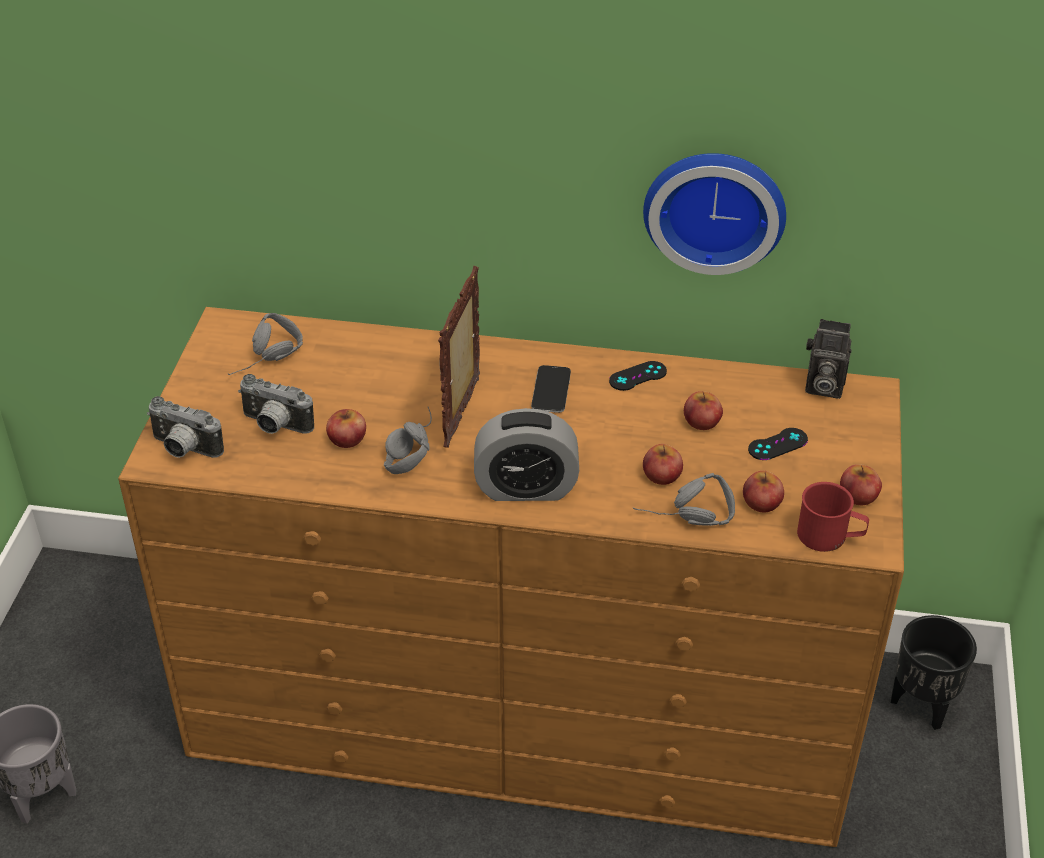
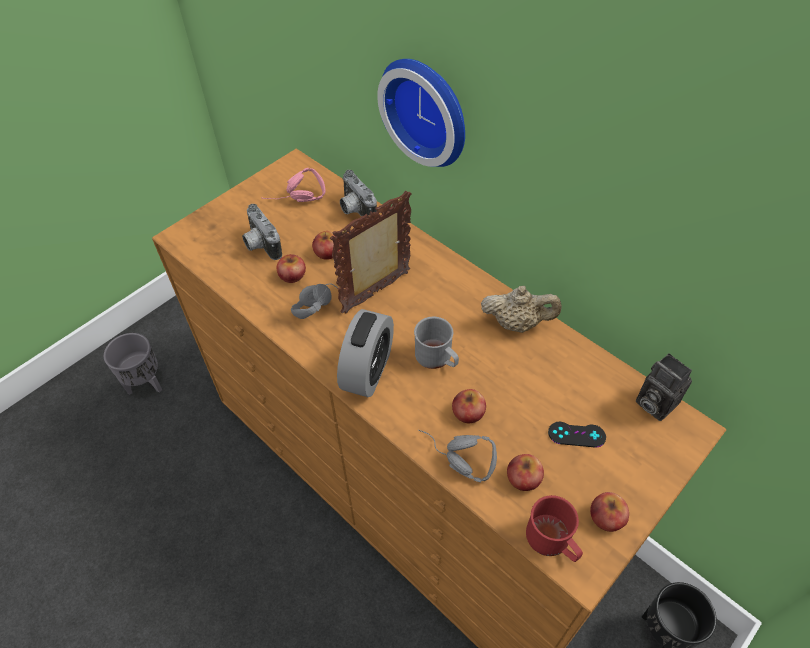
camera: 35 degrees right, 10 degrees up
camera [147,396,224,458] -> camera moved to [340,170,377,218]
grey headphones [228,313,303,375] -> pink headphones [261,168,326,202]
alarm clock [474,408,579,501] -> alarm clock turned 105 degrees counterclockwise [337,309,394,397]
phone [531,365,571,413] -> none
black game controller [609,361,667,391] -> beige teapot [481,286,562,333]
wall clock [643,153,786,275] -> wall clock moved to [377,59,465,167]
apple [684,391,723,430] -> apple moved to [312,231,341,260]
none -> grey mug [414,317,459,369]

